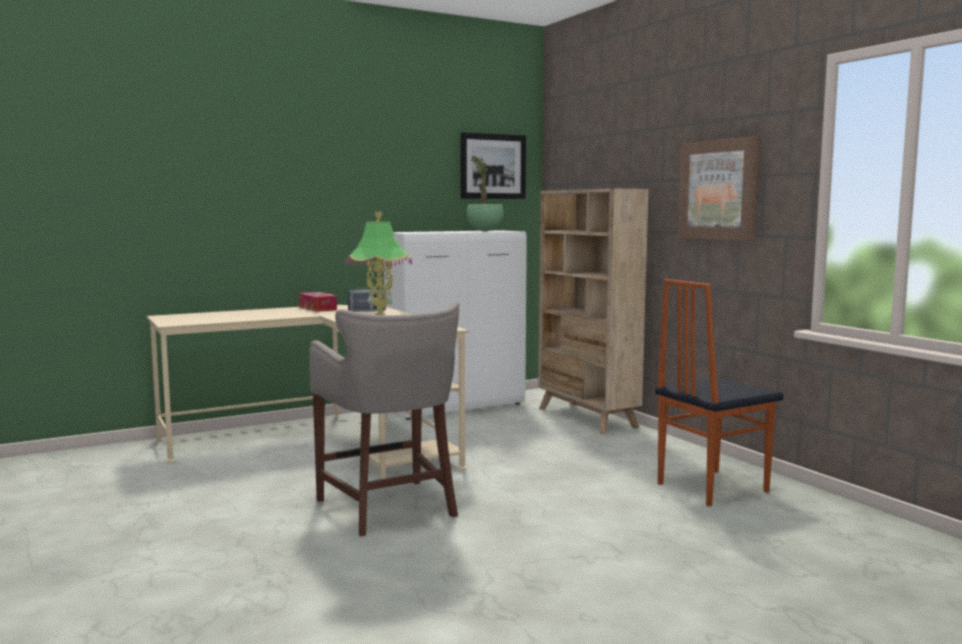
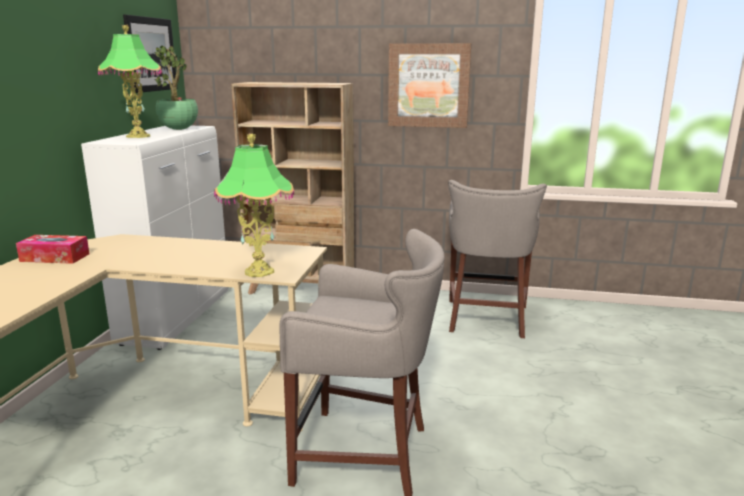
camera: 50 degrees left, 10 degrees up
radio [348,287,386,312] -> none
chair [655,279,784,506] -> grey stool [448,180,547,338]
none -> table lamp [98,25,162,138]

